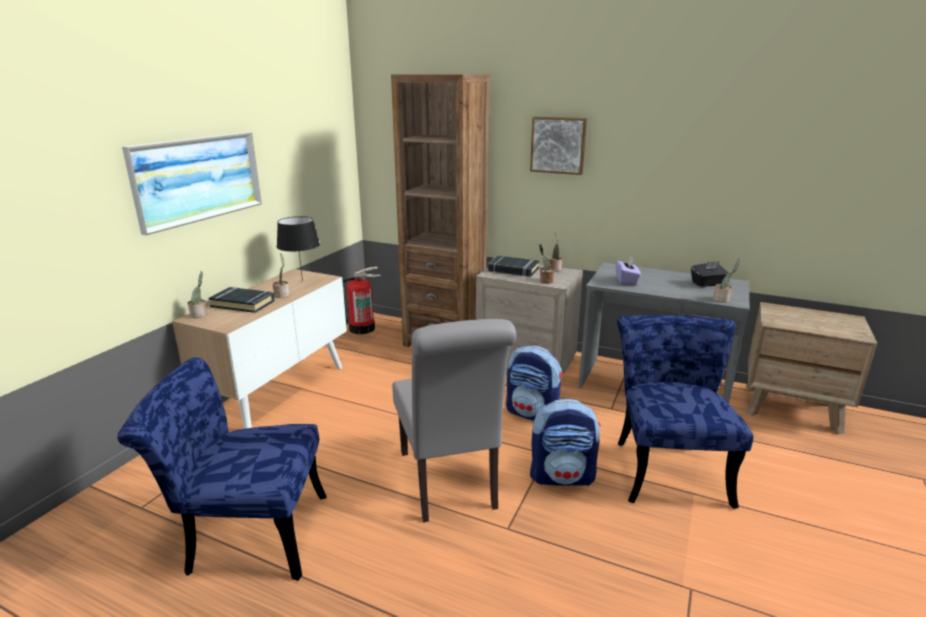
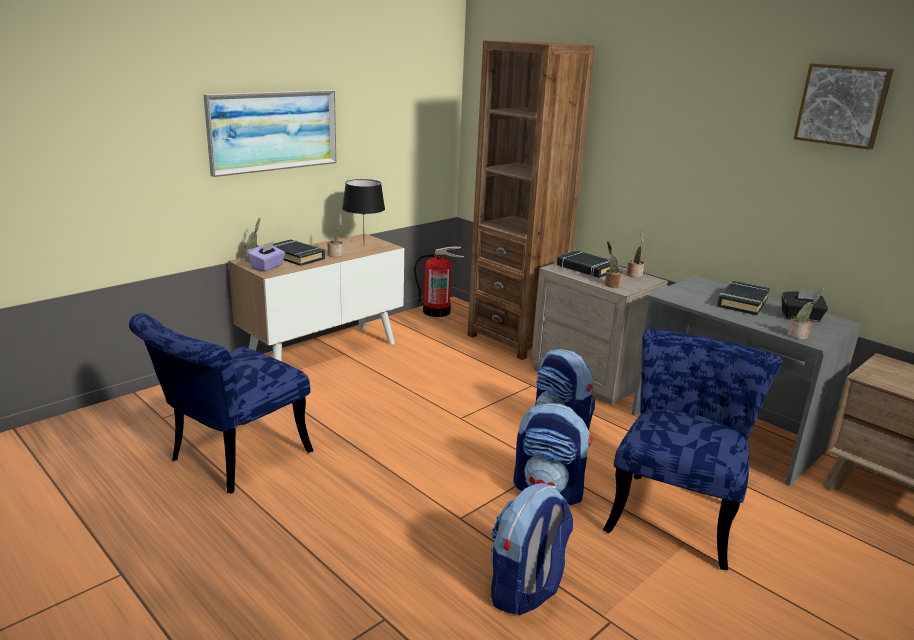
camera: 20 degrees right, 0 degrees up
blue chair [117,357,327,581] -> blue chair turned 75 degrees counterclockwise [129,313,313,493]
grey chair [392,319,516,522] -> none
picture [530,117,587,175] -> picture moved to [794,63,894,150]
purple tissue box [616,257,641,285] -> purple tissue box moved to [247,241,285,272]
none -> backpack [491,483,573,615]
none -> black book [717,281,770,315]

